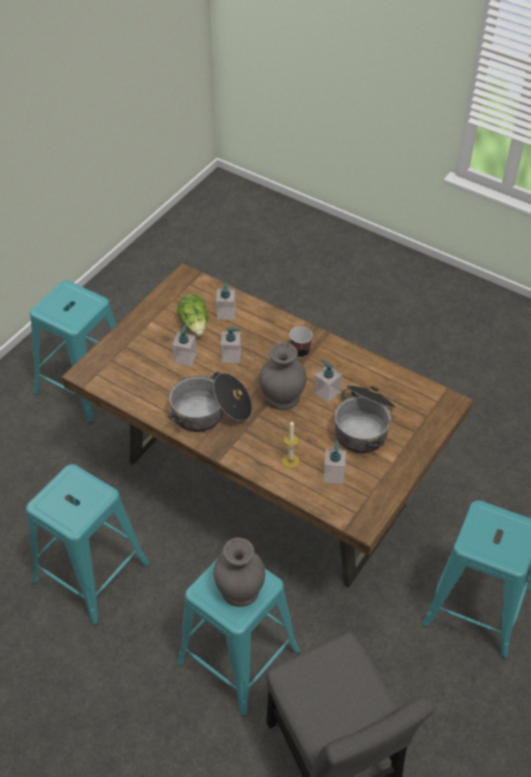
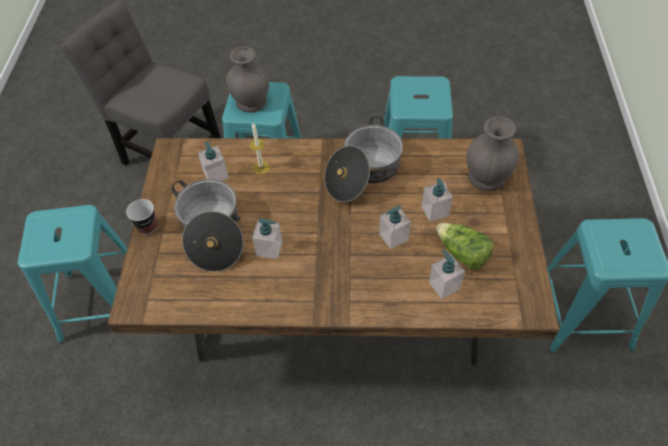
camera: 150 degrees right, 5 degrees up
grey vase [259,343,307,410] -> grey vase moved to [466,116,519,191]
cup [290,326,313,358] -> cup moved to [126,199,157,235]

